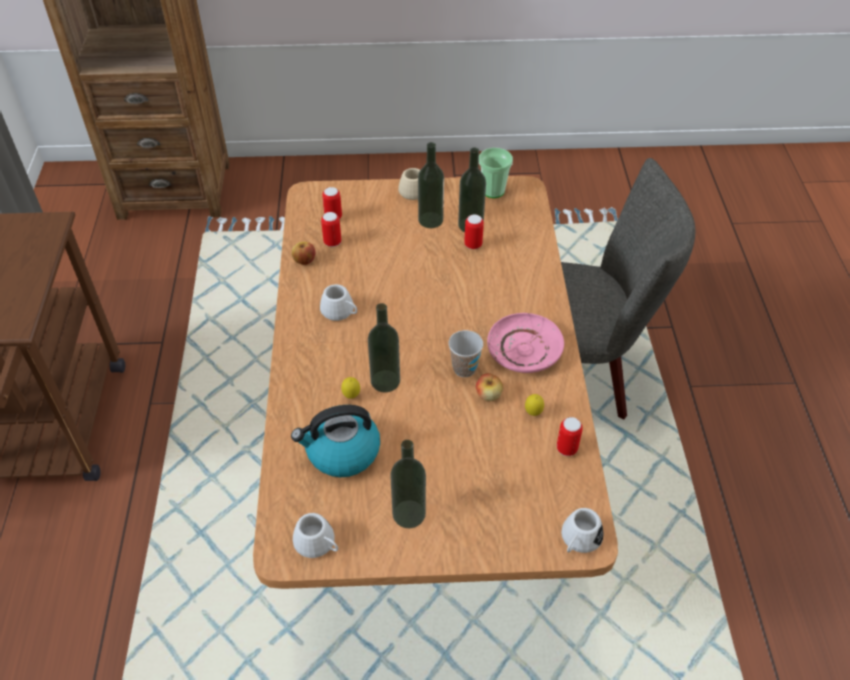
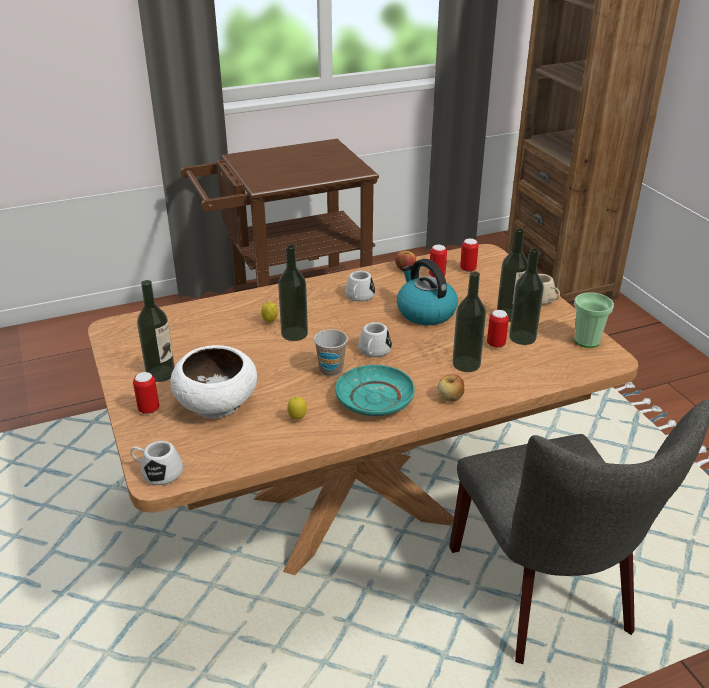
camera: 70 degrees right, 15 degrees down
kettle [291,405,380,477] -> kettle moved to [397,259,458,325]
white mug [293,513,338,558] -> white mug moved to [358,322,392,357]
apple [476,373,503,401] -> apple moved to [438,375,464,402]
pink plate [487,313,564,373] -> turquoise plate [335,365,415,416]
can [557,417,583,456] -> can moved to [133,372,159,414]
none -> white bowl [170,345,257,419]
none -> bottle [452,271,486,372]

